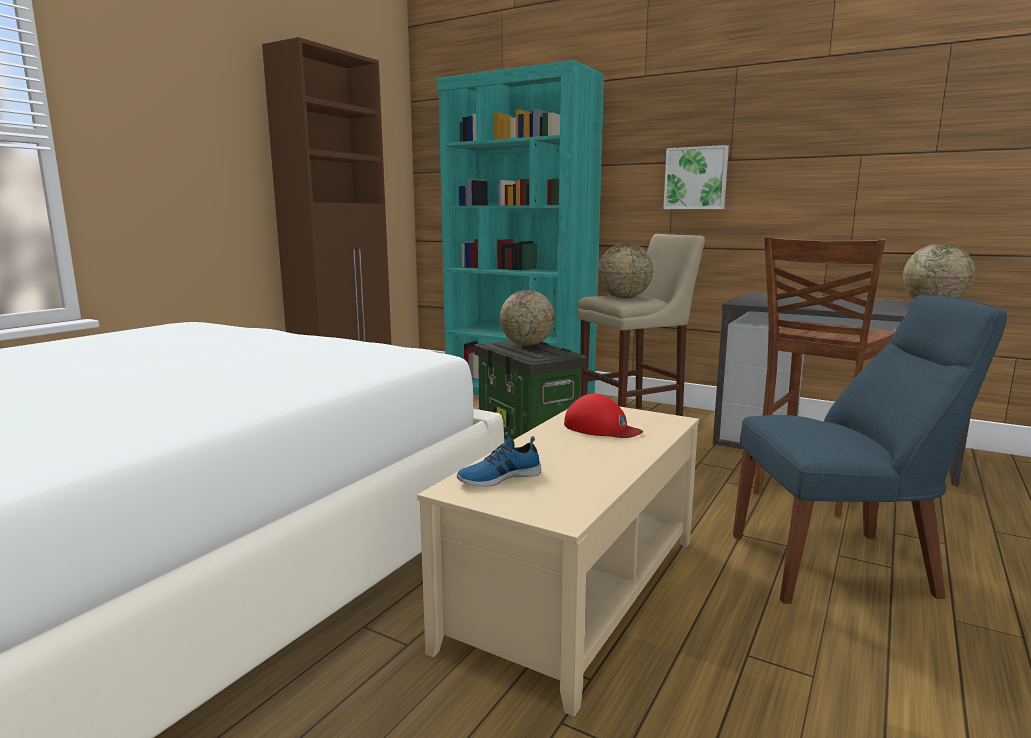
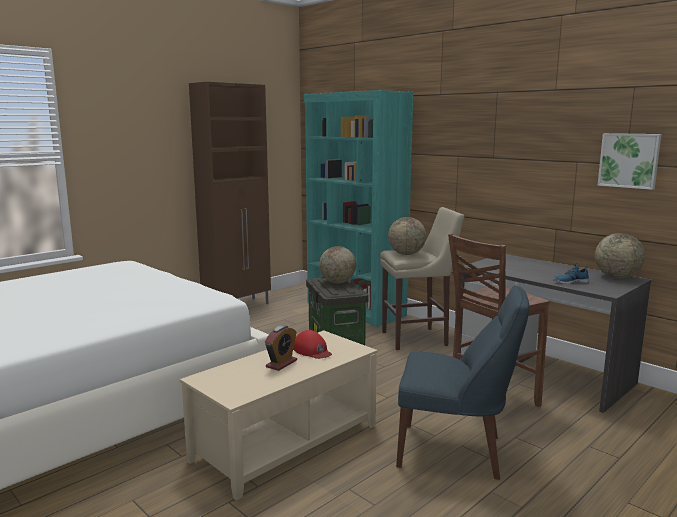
camera: 15 degrees right, 0 degrees up
shoe [457,432,541,487] -> shoe moved to [553,263,589,284]
picture [663,145,729,209] -> picture moved to [598,133,662,190]
none -> alarm clock [265,325,297,371]

